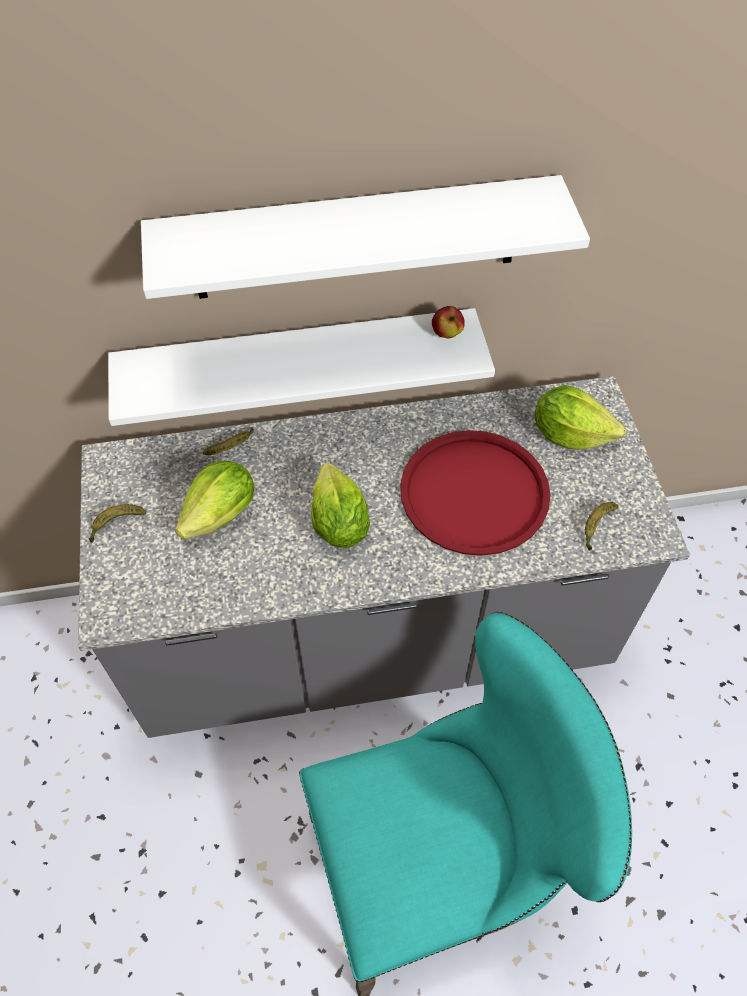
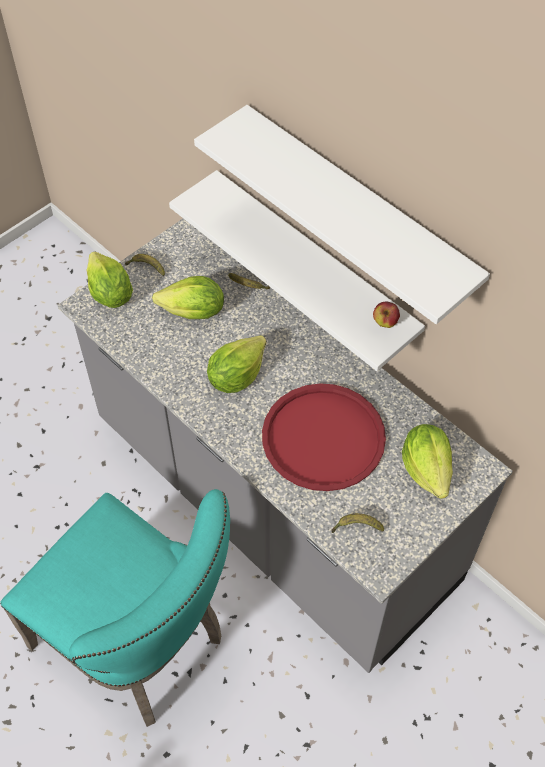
camera: 55 degrees right, 0 degrees up
none -> lettuce [87,251,133,308]

